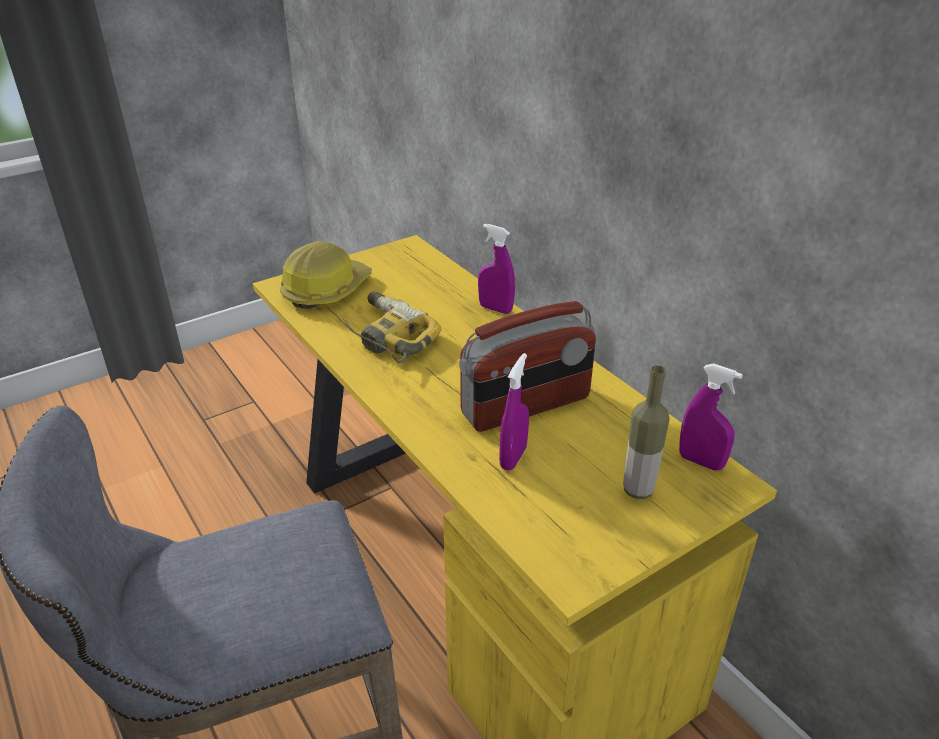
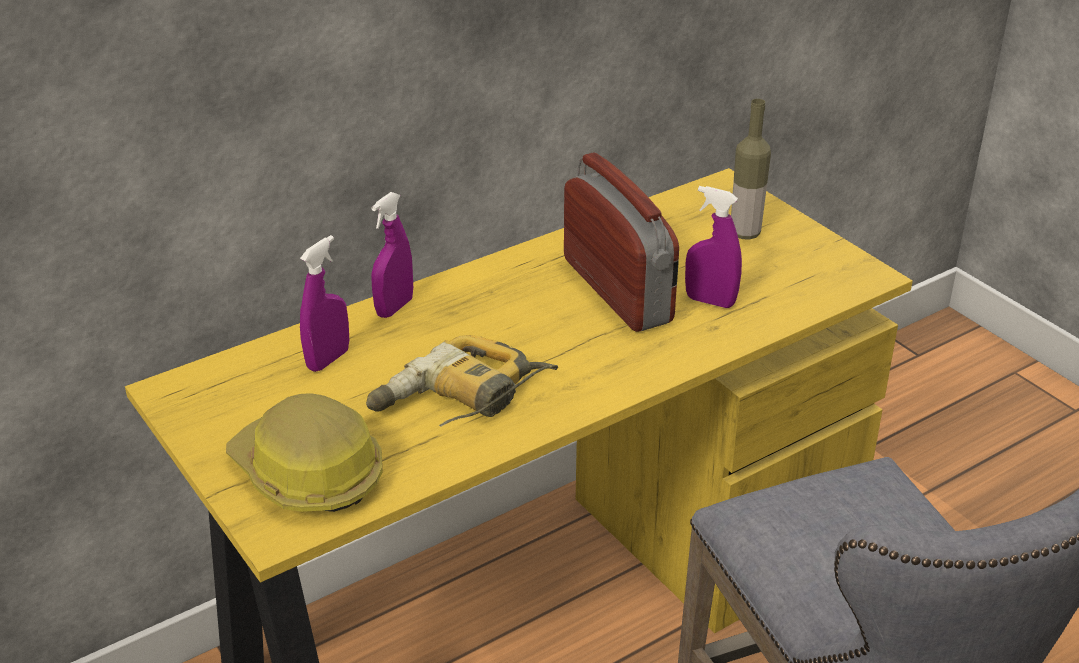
camera: 90 degrees left, 0 degrees up
purple spray bottle [679,364,743,470] -> purple spray bottle moved to [300,235,349,372]

